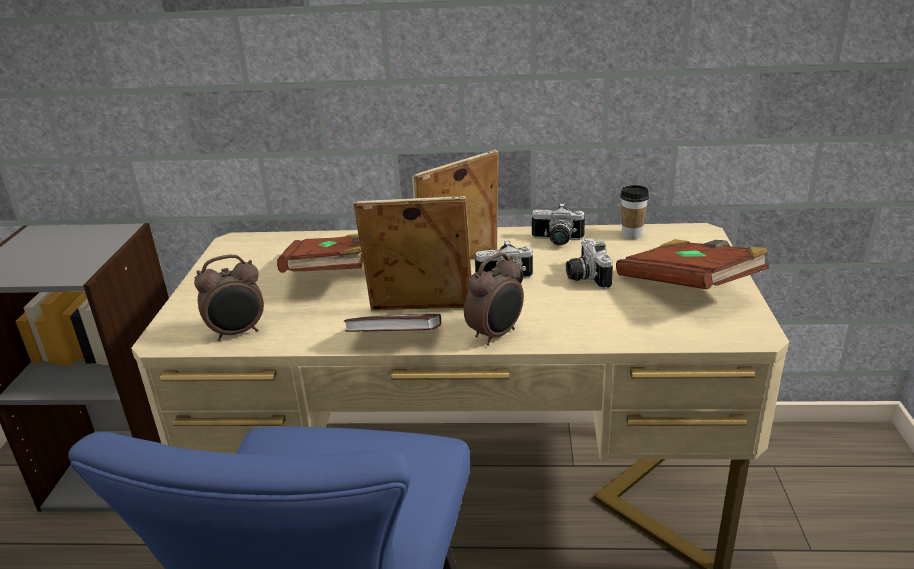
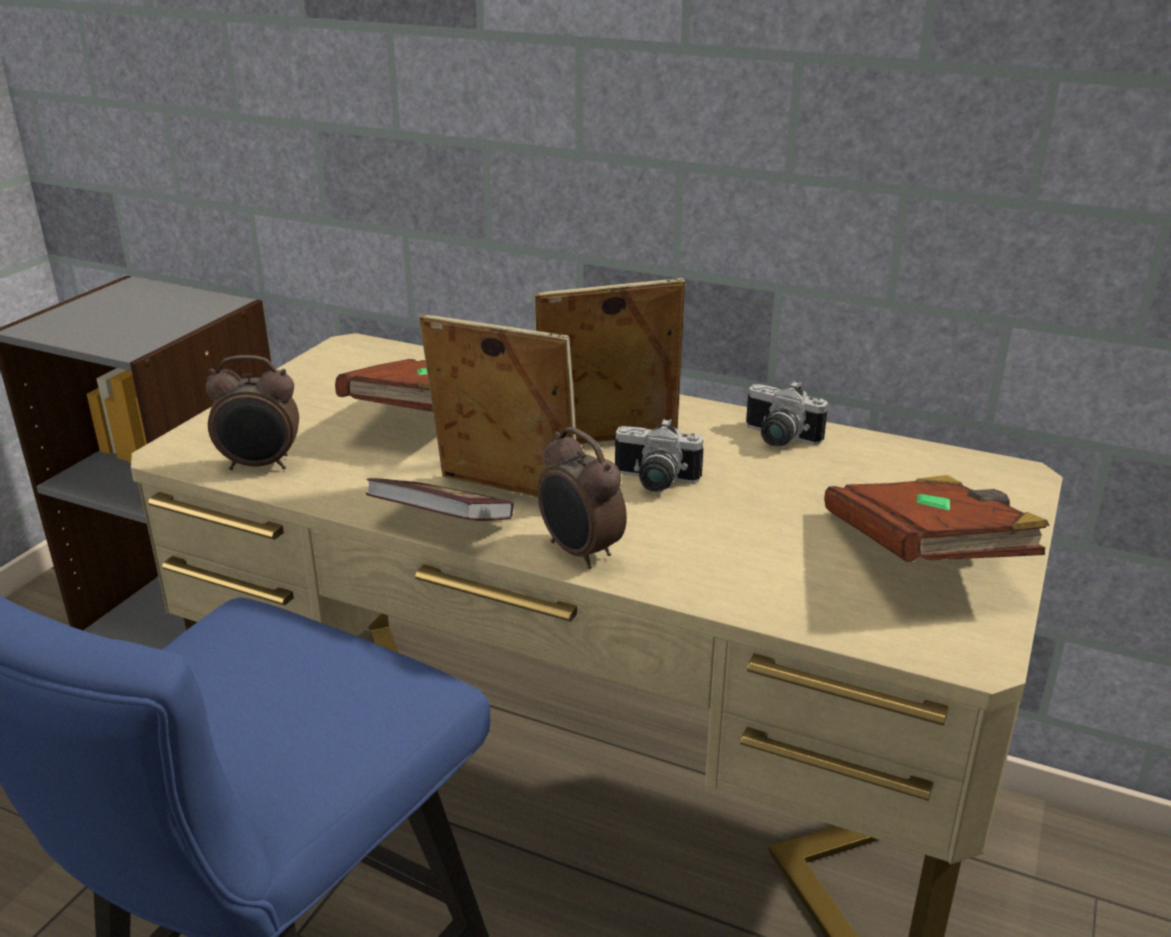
camera: 20 degrees right, 0 degrees up
alarm clock [464,252,524,346] -> alarm clock turned 75 degrees clockwise [537,427,627,569]
camera [566,238,613,289] -> none
cup [620,185,649,239] -> none

